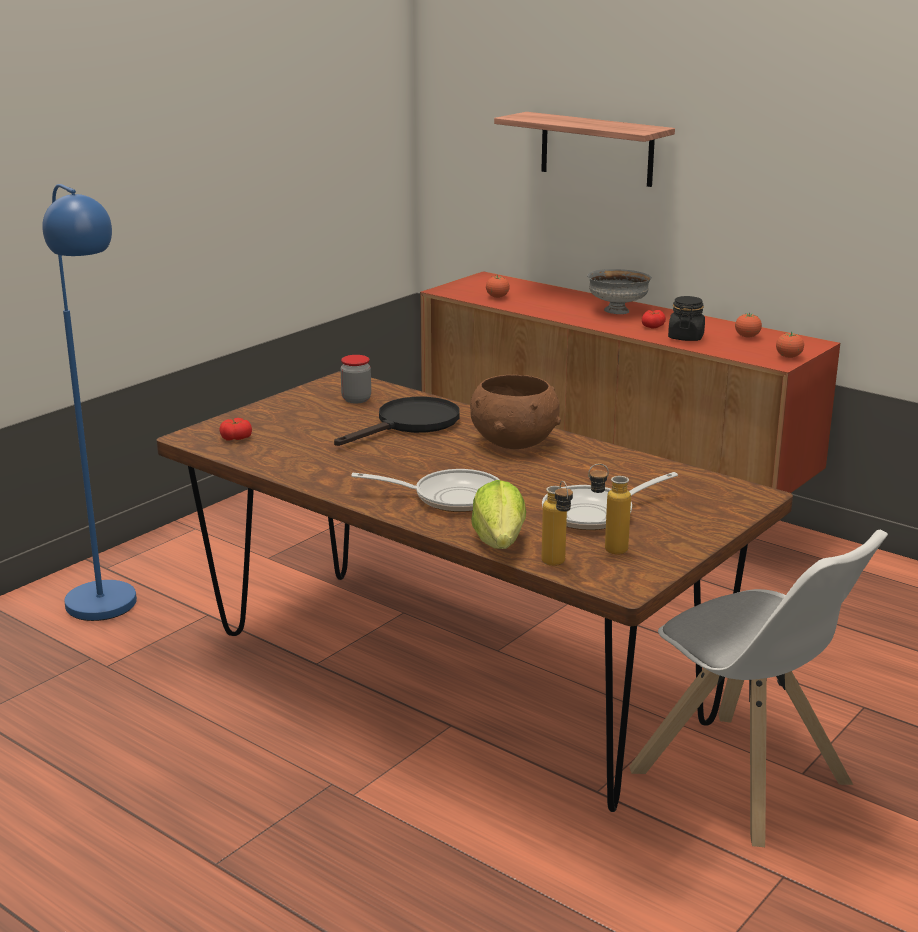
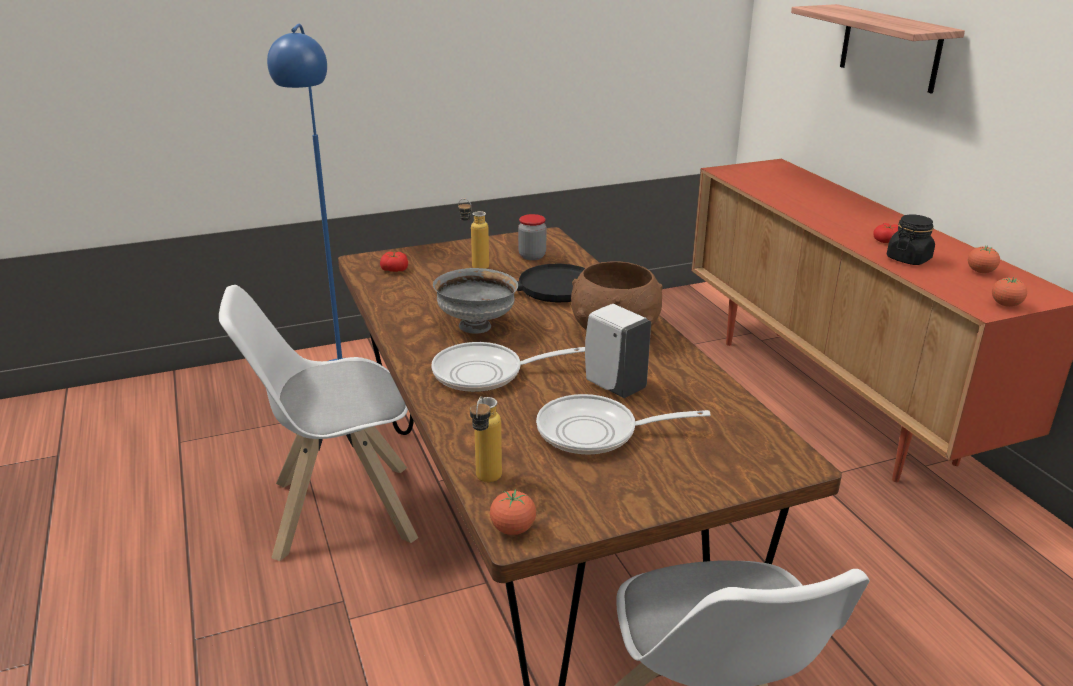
camera: 30 degrees right, 5 degrees up
frying pan [351,469,500,512] -> frying pan turned 135 degrees clockwise [431,342,585,392]
lettuce [471,480,526,549] -> none
tomato [486,275,510,298] -> tomato moved to [490,489,536,535]
grey bowl [587,269,652,314] -> grey bowl moved to [433,268,518,334]
bottle [588,464,631,555] -> bottle moved to [458,198,489,269]
none -> chair [219,285,418,561]
none -> white soap dispenser [585,304,651,398]

